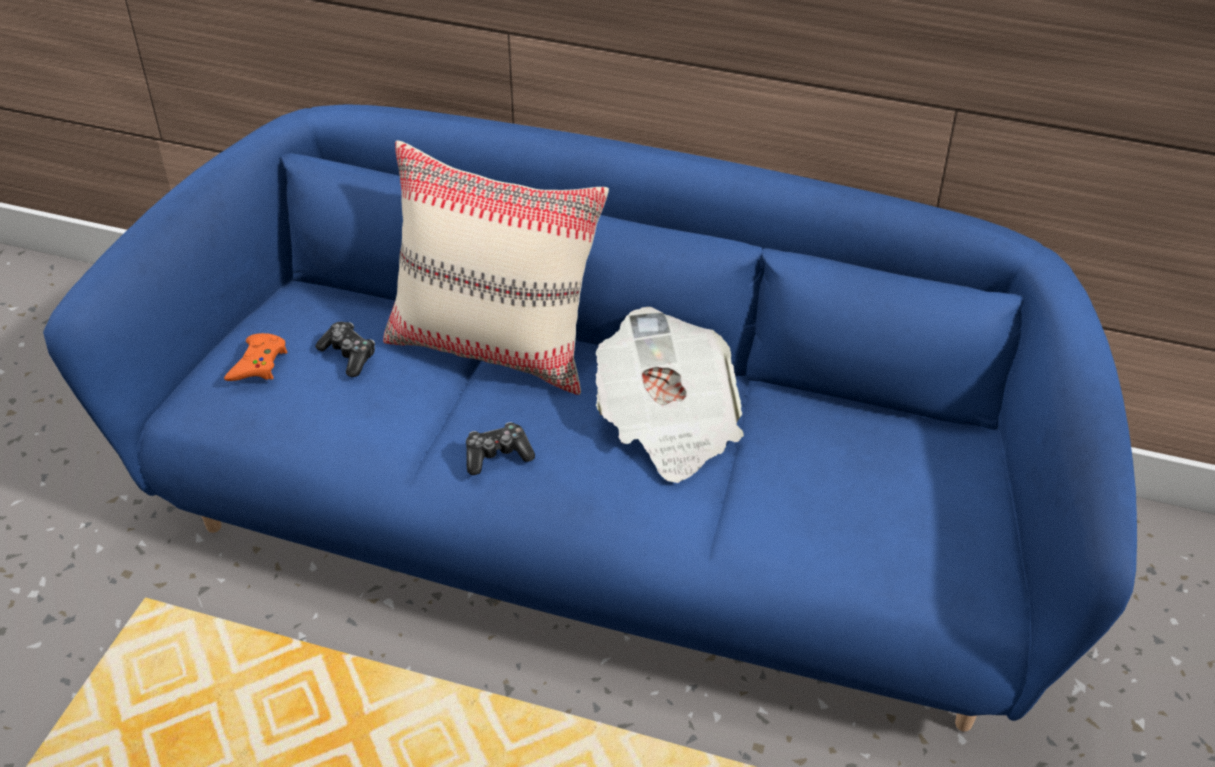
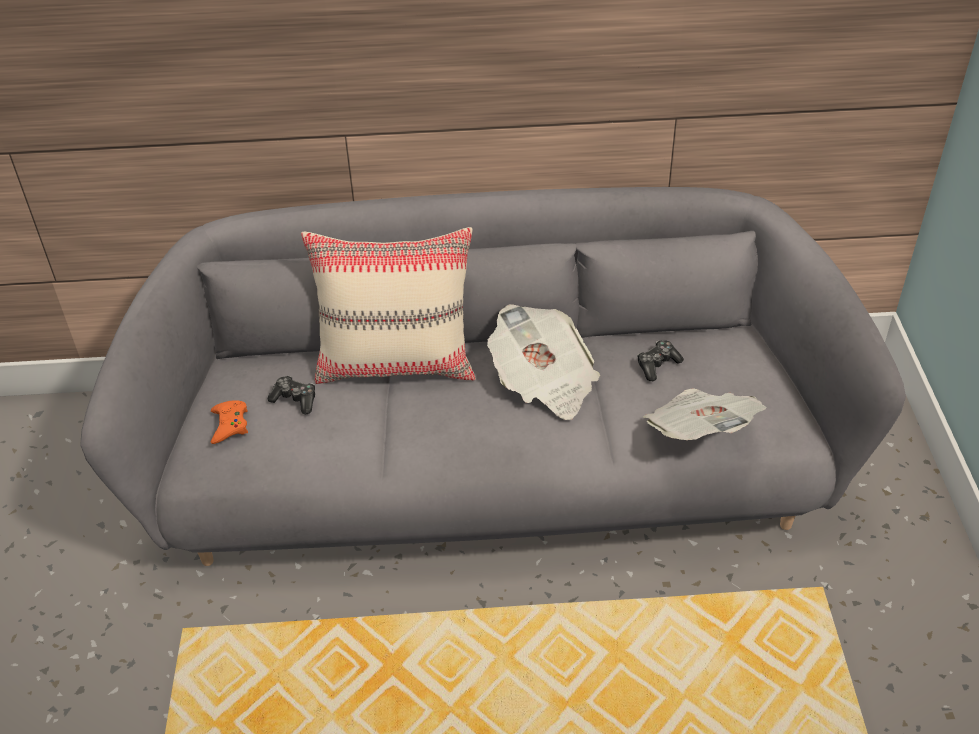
camera: 20 degrees left, 0 degrees up
blue sofa [43,104,1137,731] -> grey sofa [80,187,906,566]
game controller [466,422,535,475] -> game controller moved to [637,341,684,381]
none -> newspaper [643,388,767,440]

